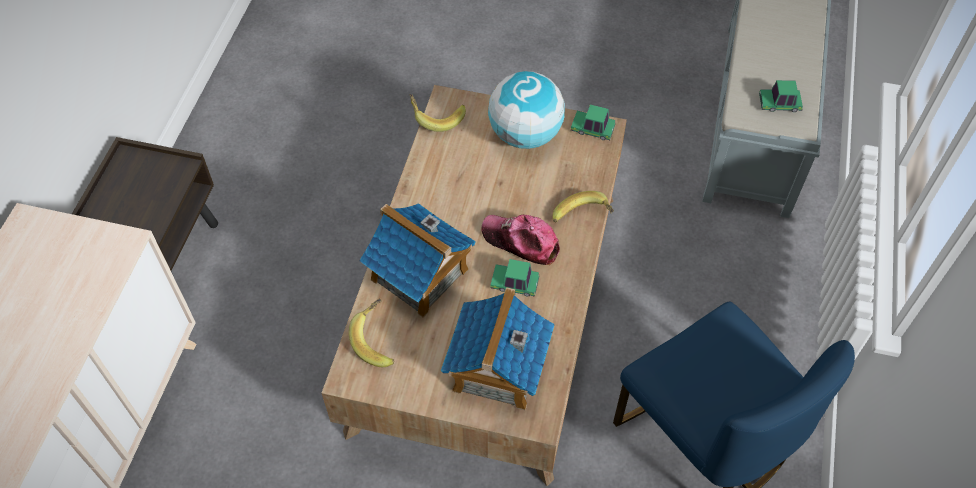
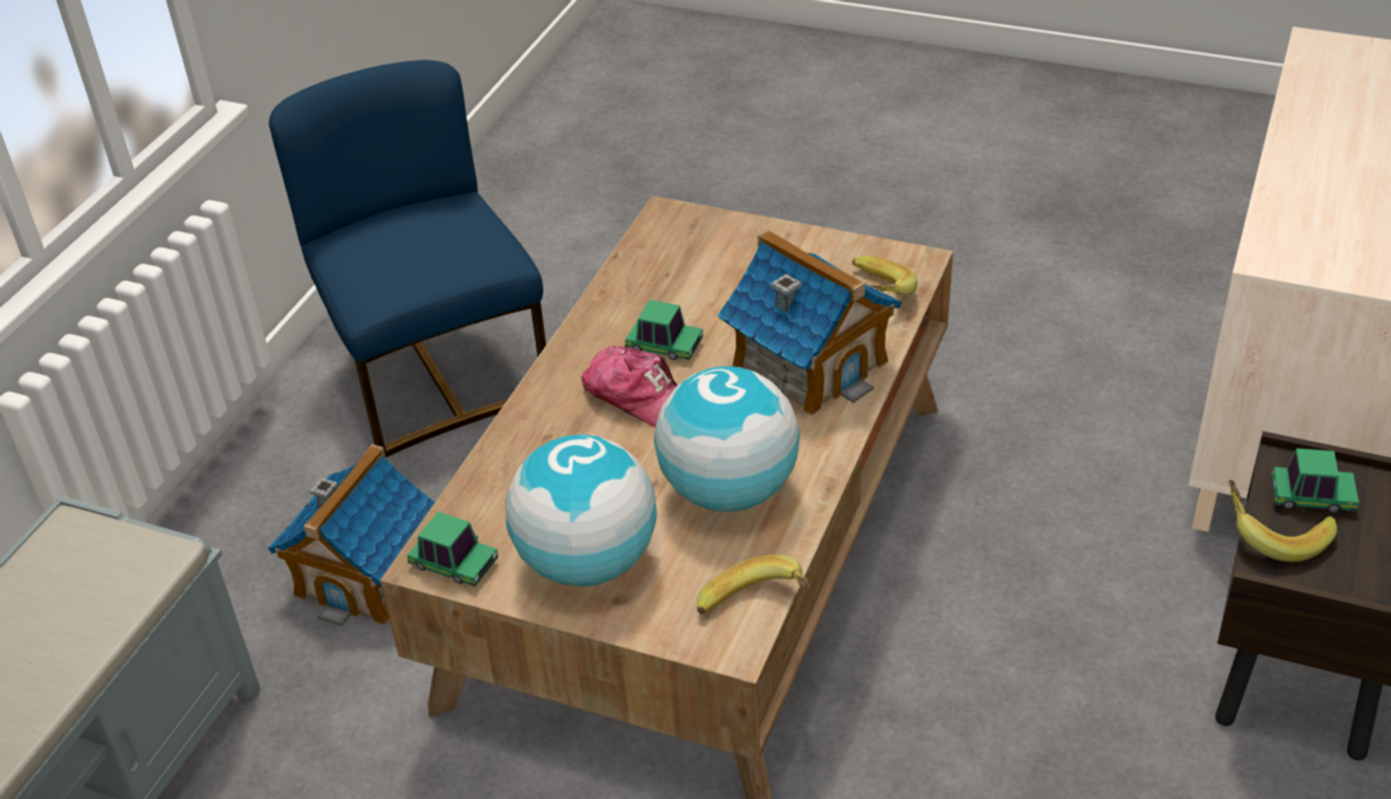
camera: 170 degrees left, 15 degrees down
toy house [441,287,555,410] -> toy house moved to [268,444,435,626]
banana [553,191,614,223] -> banana moved to [1229,480,1337,562]
toy car [759,80,803,112] -> toy car moved to [1270,448,1359,513]
none -> globe [654,366,800,512]

